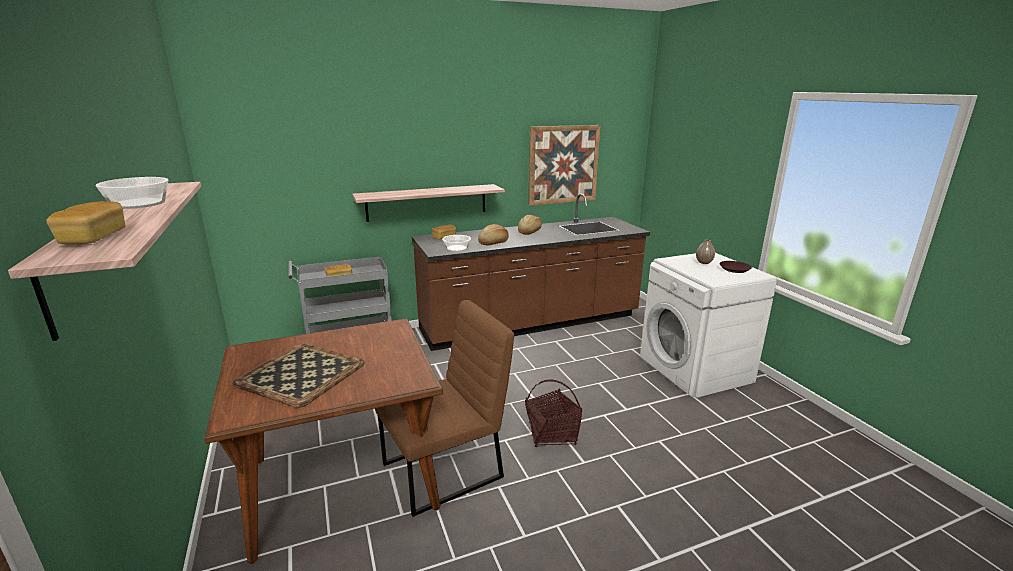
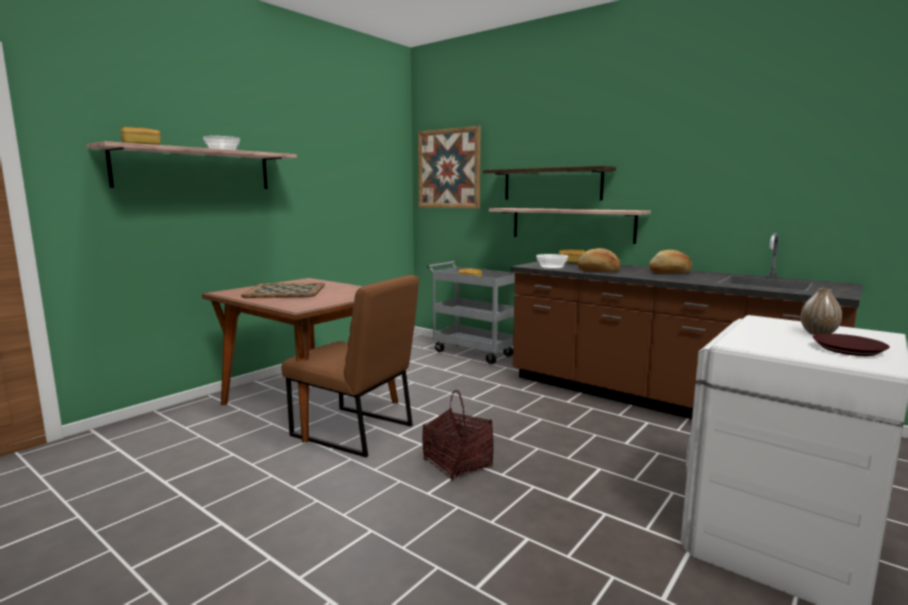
camera: 60 degrees right, 10 degrees down
picture [528,125,601,205] -> picture moved to [418,126,481,208]
none -> shelf [483,166,616,200]

